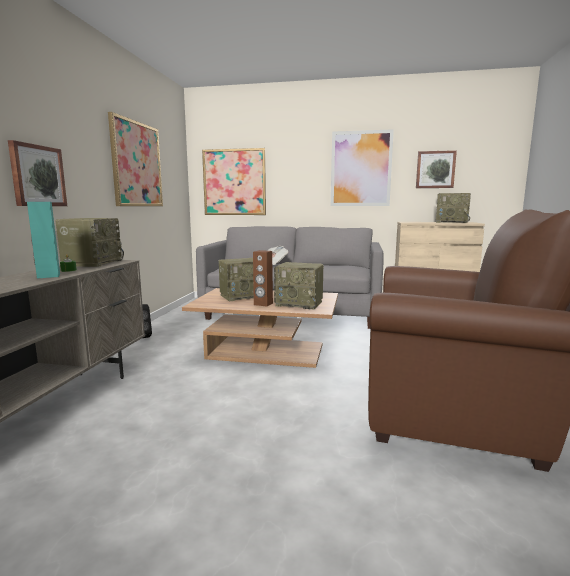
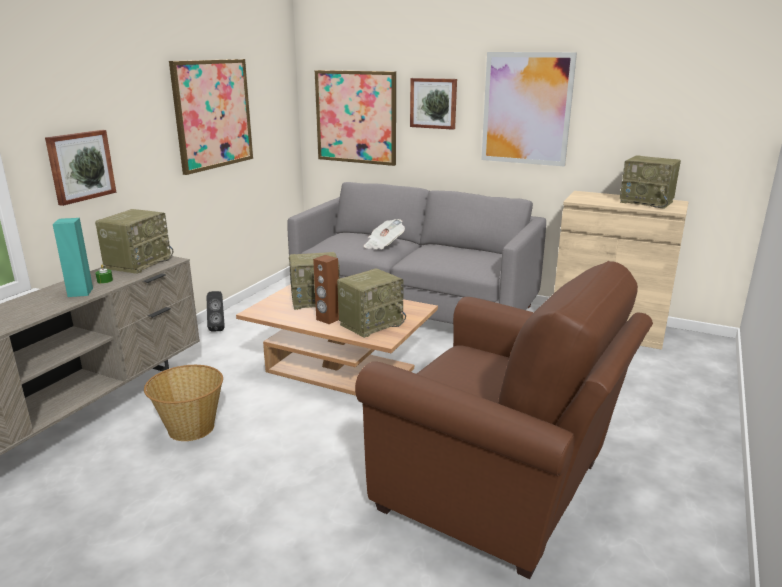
camera: 15 degrees right, 10 degrees up
radio [274,262,324,310] -> radio turned 75 degrees counterclockwise [337,268,406,338]
picture [416,150,457,188] -> picture moved to [410,78,457,130]
none -> basket [144,365,223,441]

